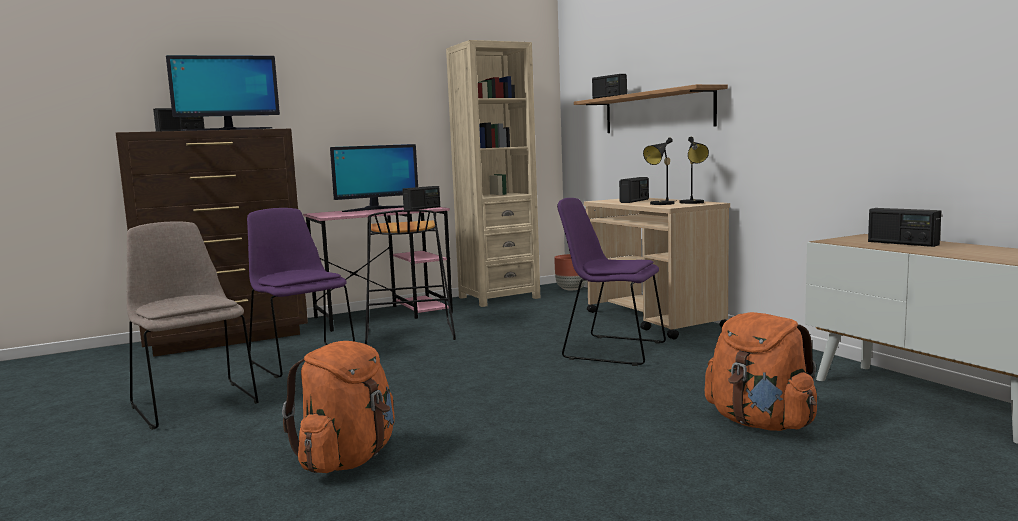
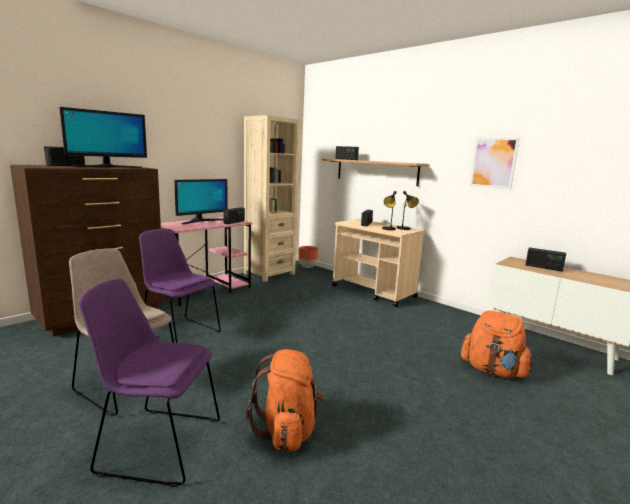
camera: 20 degrees left, 5 degrees up
black stool [365,210,456,345] -> none
purple chair [557,198,666,366] -> purple chair moved to [79,279,220,487]
none -> picture [470,138,520,189]

